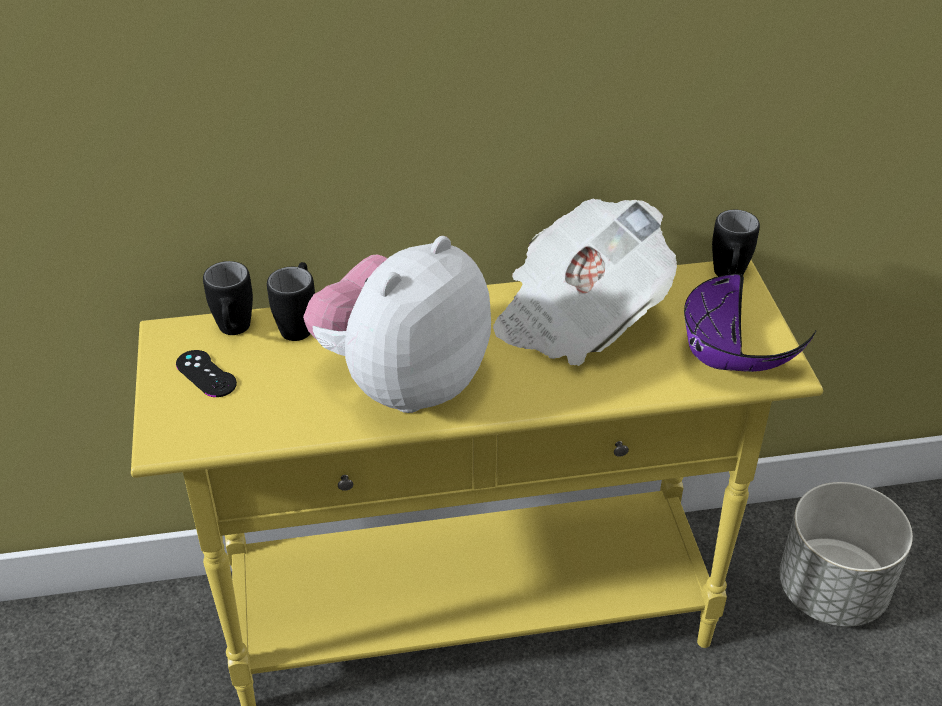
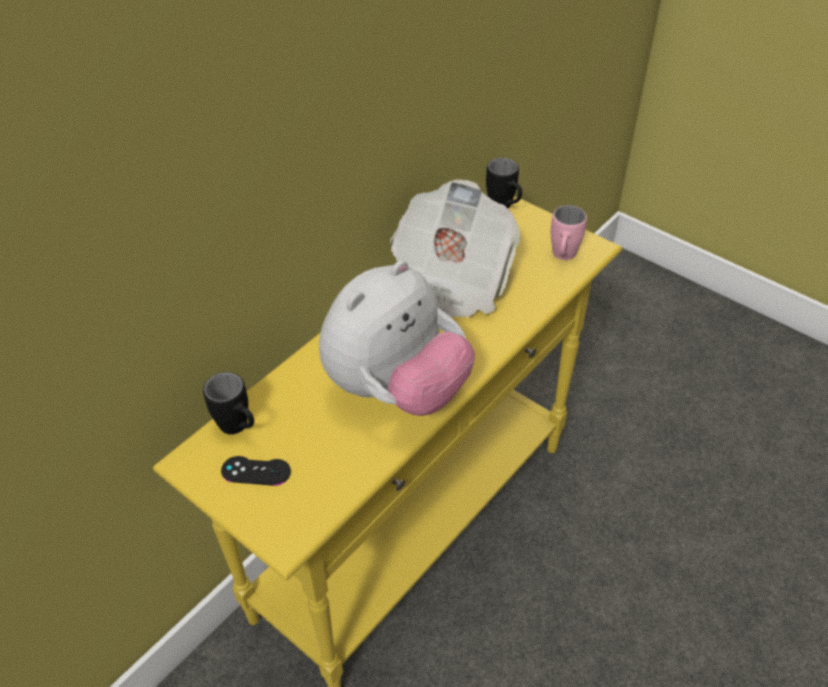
camera: 40 degrees left, 5 degrees up
black mug [267,262,315,341] -> none
plush toy [303,236,491,413] -> plush toy turned 135 degrees counterclockwise [319,260,475,416]
purple bowl [684,273,816,372] -> pink mug [551,205,587,260]
grey planter [779,482,913,627] -> none

